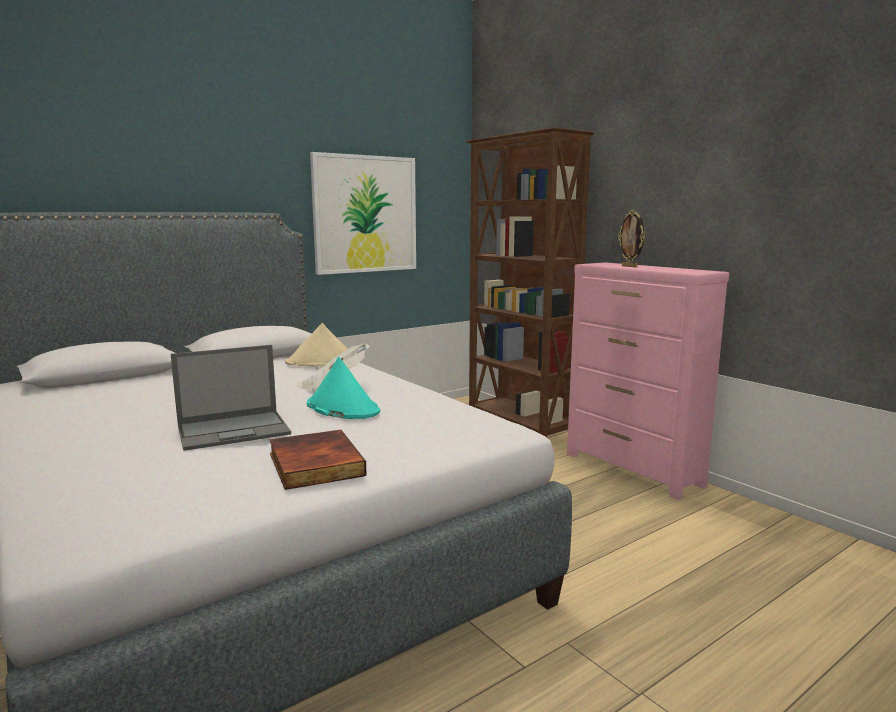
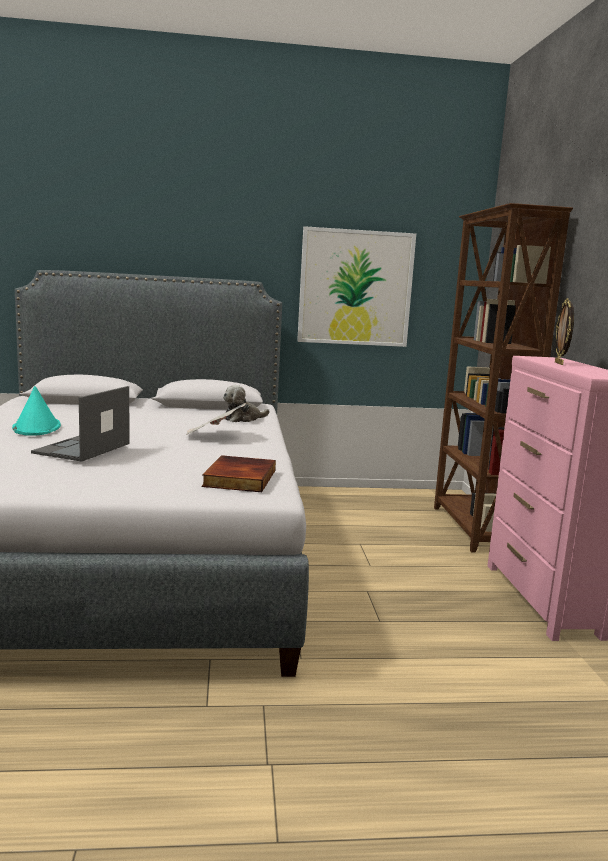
camera: 30 degrees right, 0 degrees up
laptop [171,345,291,451] -> laptop turned 105 degrees clockwise [31,386,130,462]
book [269,430,366,490] -> book moved to [202,455,276,492]
beige hat [285,323,347,367] -> plush toy [223,385,270,422]
turquoise hat [307,357,380,419] -> turquoise hat moved to [12,386,61,436]

